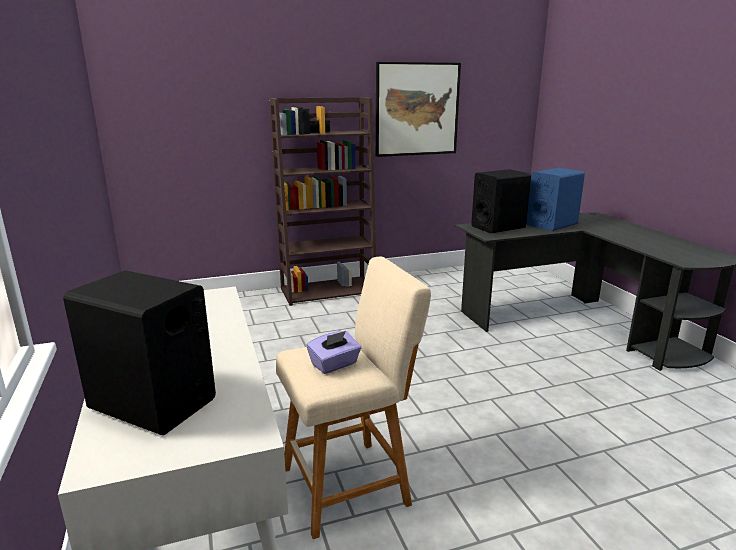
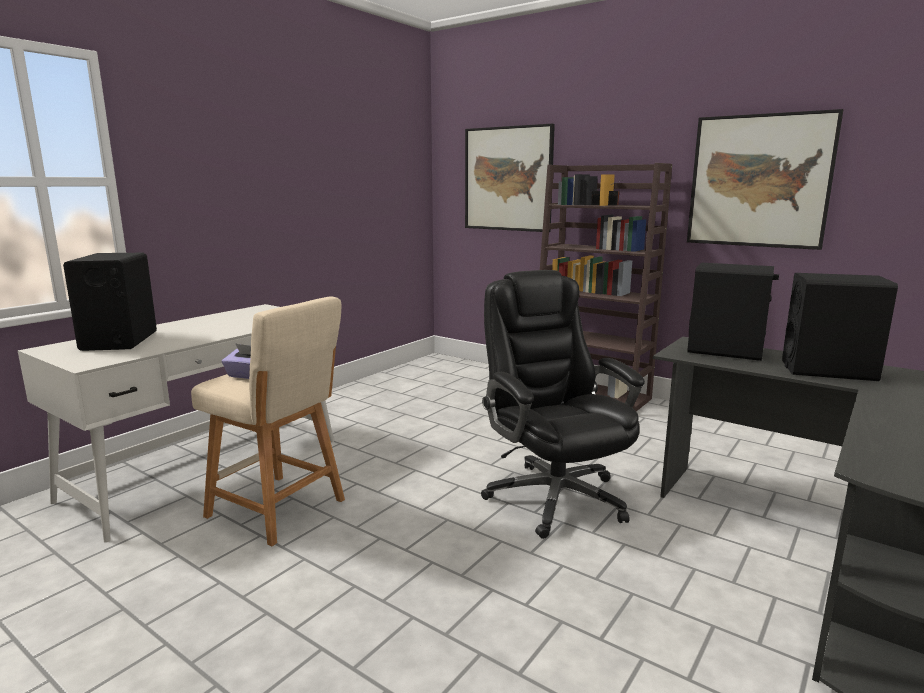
camera: 55 degrees right, 5 degrees down
blue speaker [526,168,585,231] -> black speaker [782,273,898,381]
none -> picture [465,124,555,232]
none -> black office chair [481,270,645,539]

